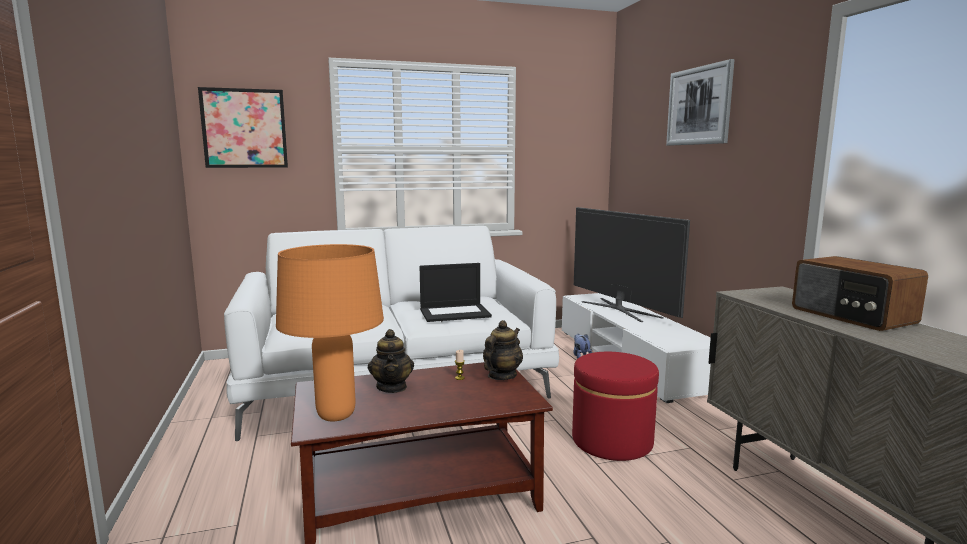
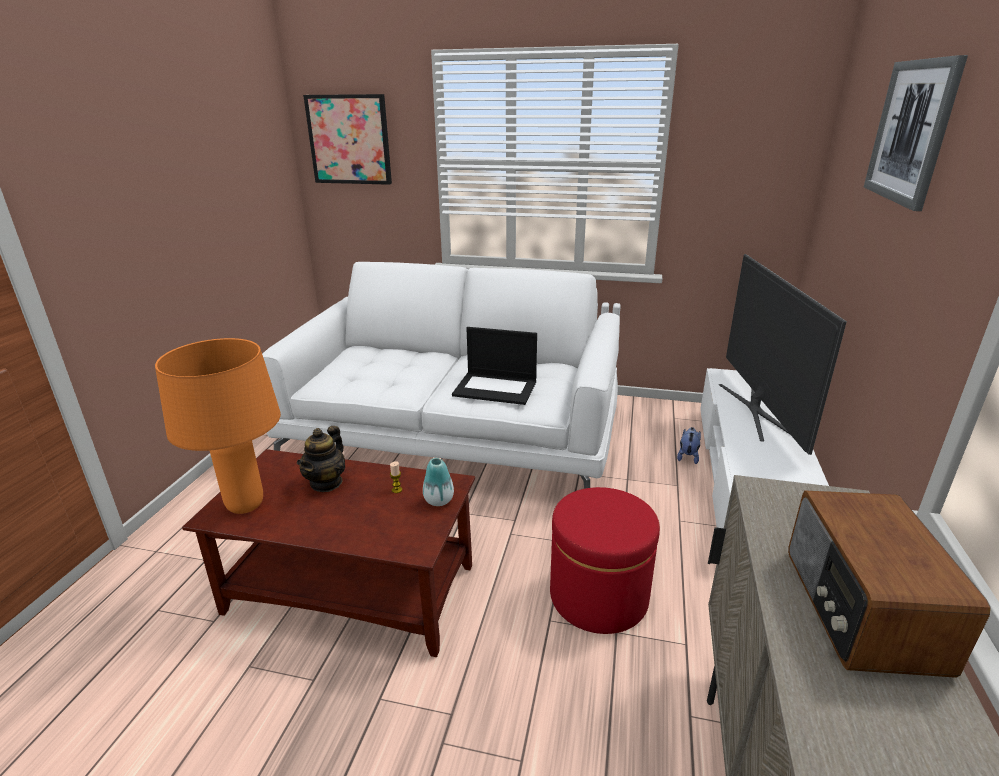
camera: 30 degrees right, 15 degrees up
teapot [483,320,523,380] -> vase [423,458,454,506]

